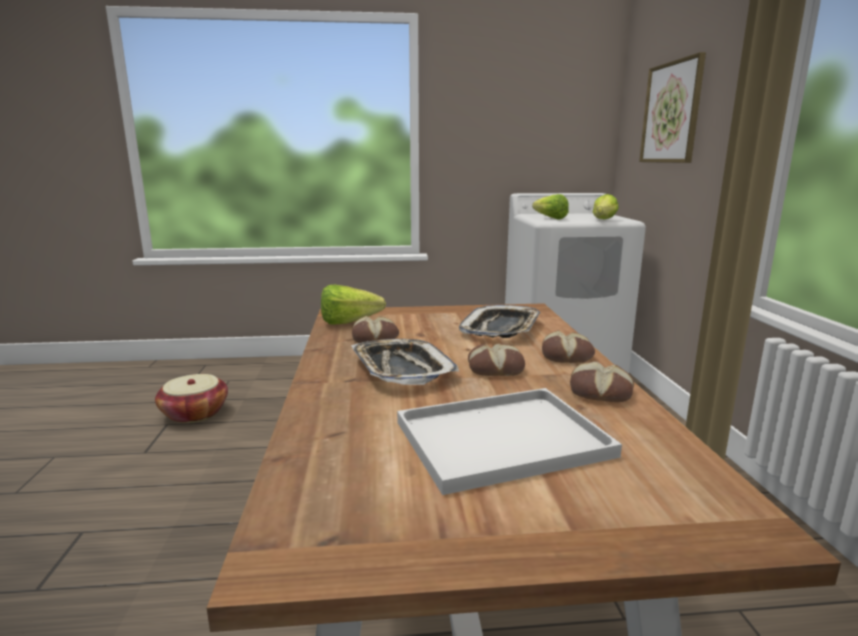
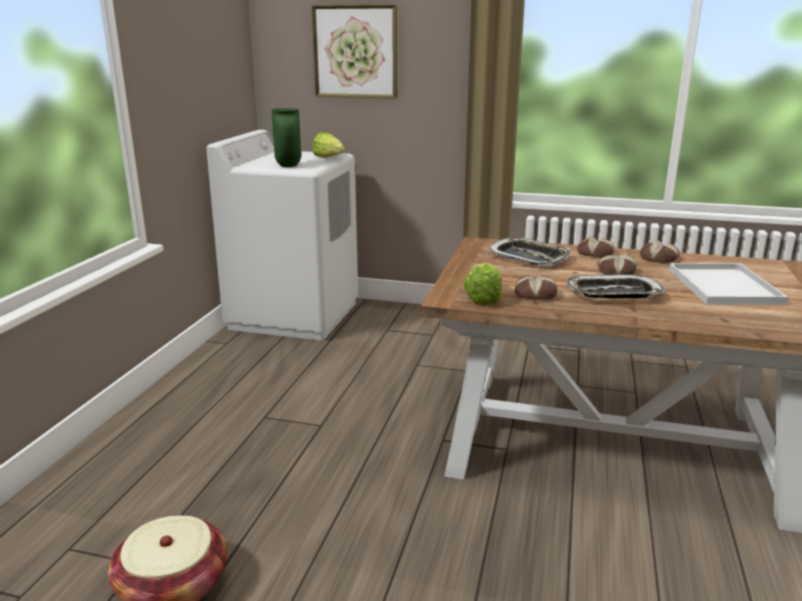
camera: 70 degrees left, 5 degrees up
lettuce [532,194,569,220] -> green vase [272,108,301,167]

